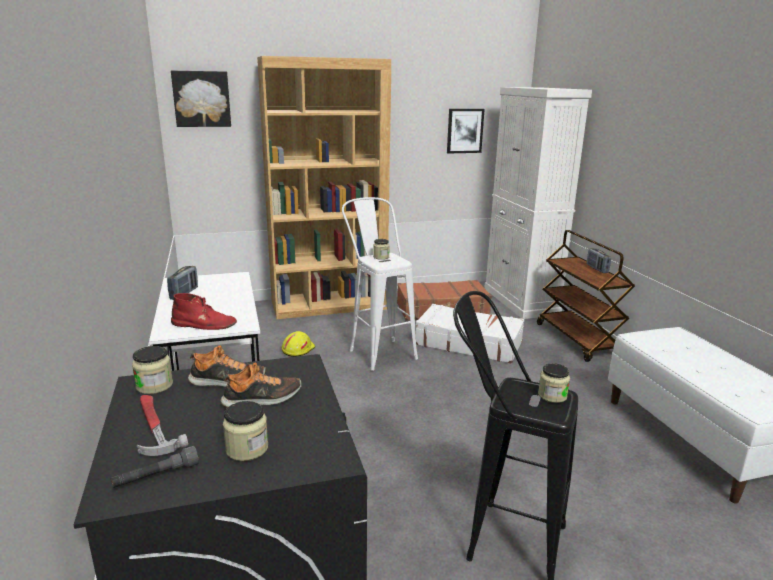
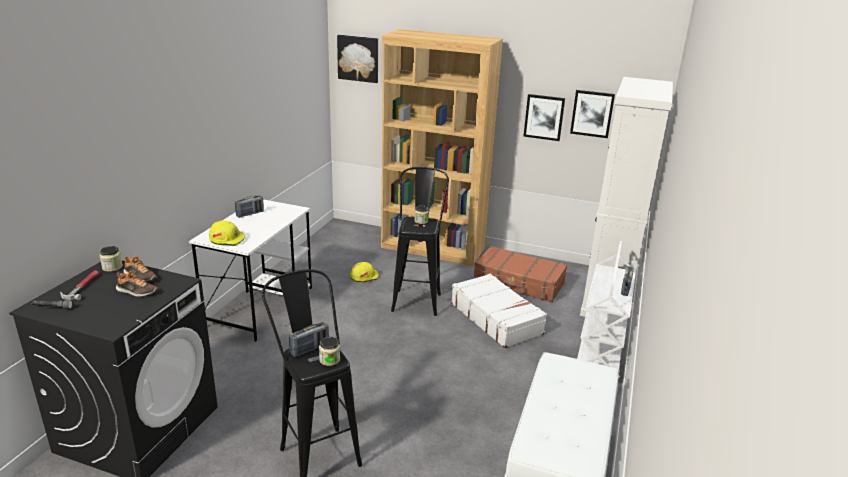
camera: 35 degrees right, 5 degrees up
red boot [171,293,237,330] -> yellow hard hat [209,220,245,246]
jar [223,401,268,461] -> none
white stool [342,197,418,371] -> black stool [391,167,449,316]
brown cart [537,230,635,362] -> white cart [577,241,636,379]
none -> radio [289,322,329,357]
none -> picture [523,94,565,141]

